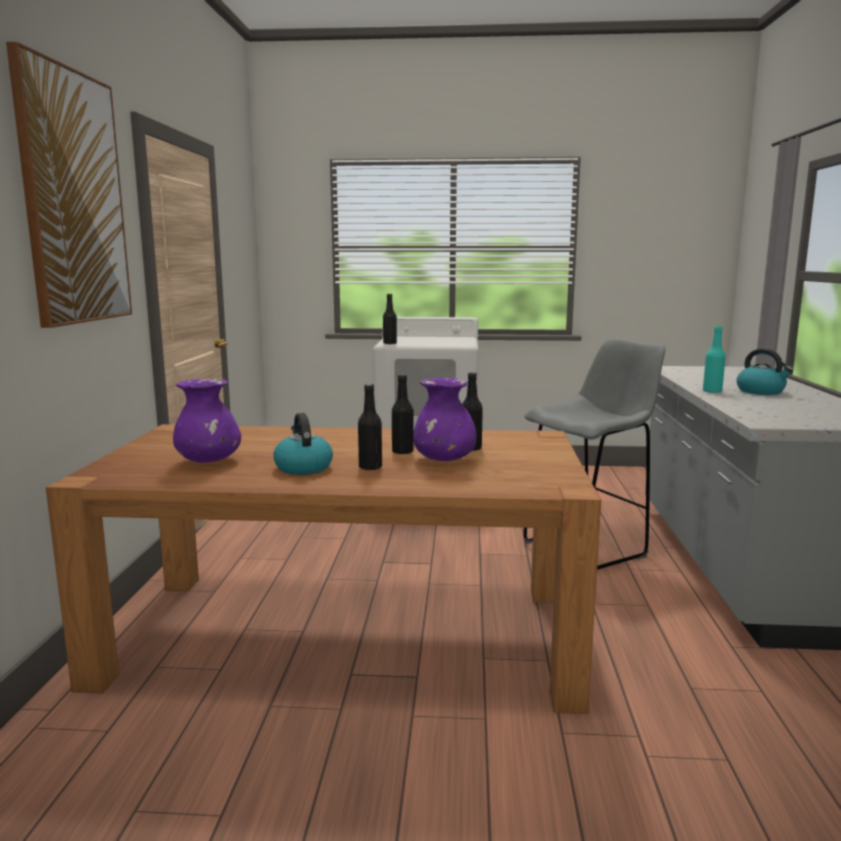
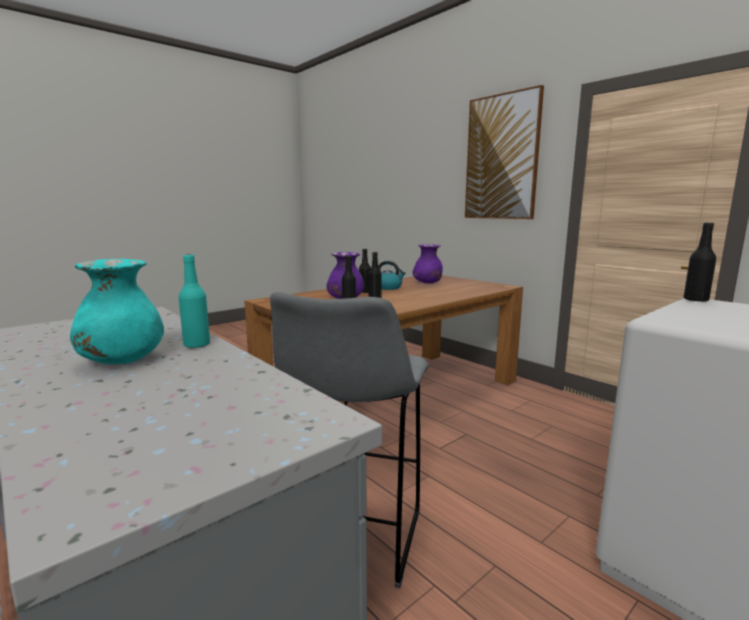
camera: 135 degrees right, 0 degrees up
kettle [737,348,793,395] -> turquoise vase [70,259,164,364]

